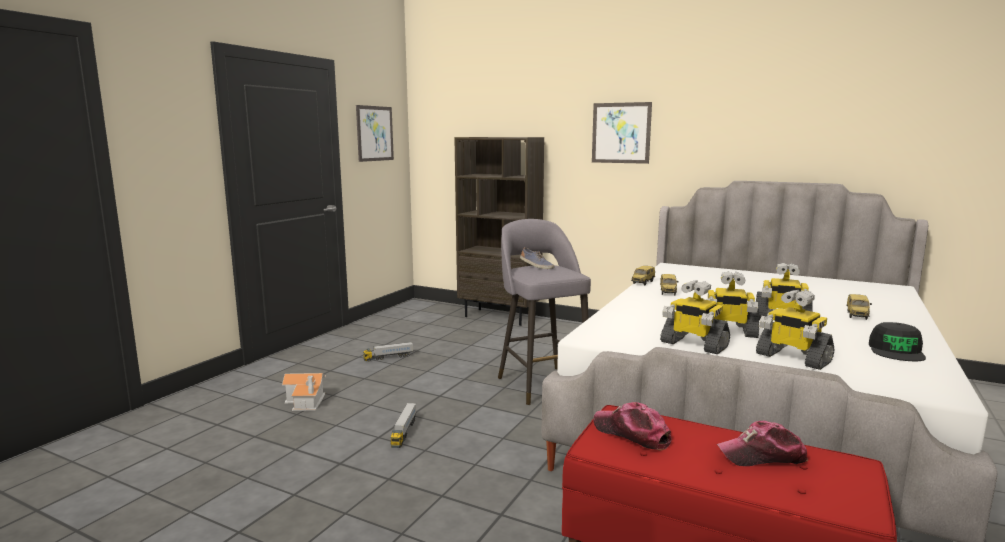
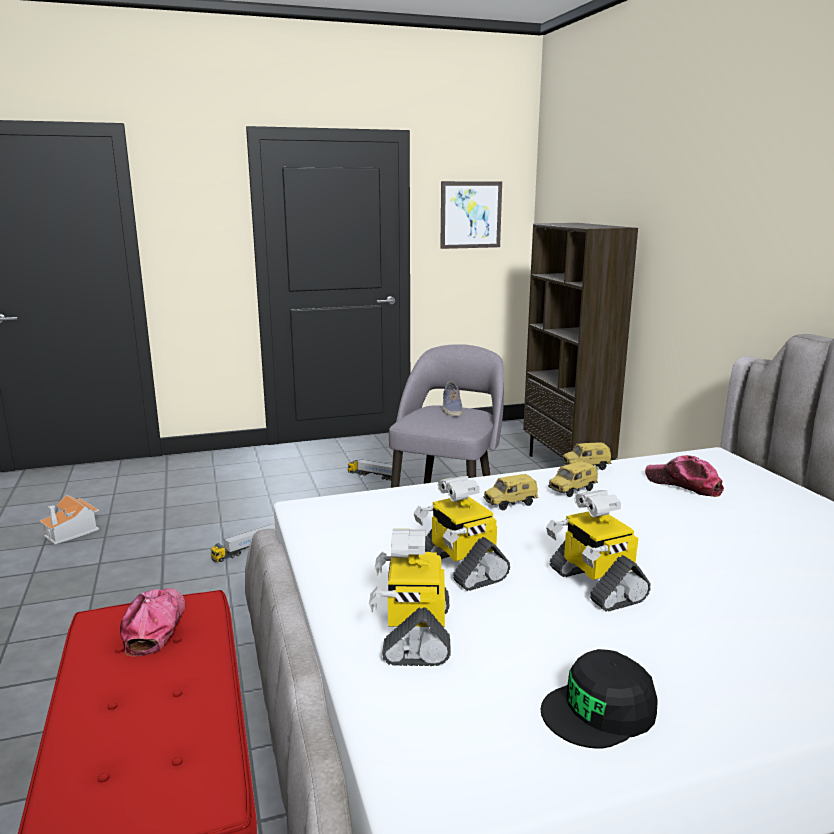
camera: 45 degrees right, 5 degrees up
toy house [282,373,326,411] -> toy house moved to [40,495,99,545]
picture [592,102,652,164] -> none
toy robot [660,280,730,354] -> none
cap [717,421,808,466] -> cap moved to [645,455,724,497]
toy car [846,294,872,320] -> toy car moved to [484,474,538,510]

